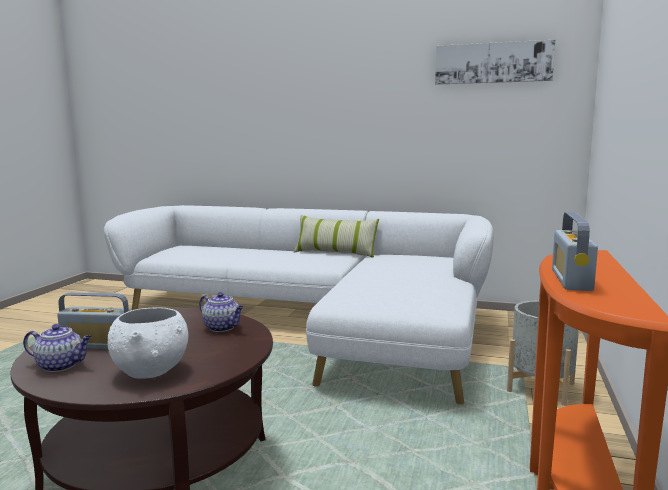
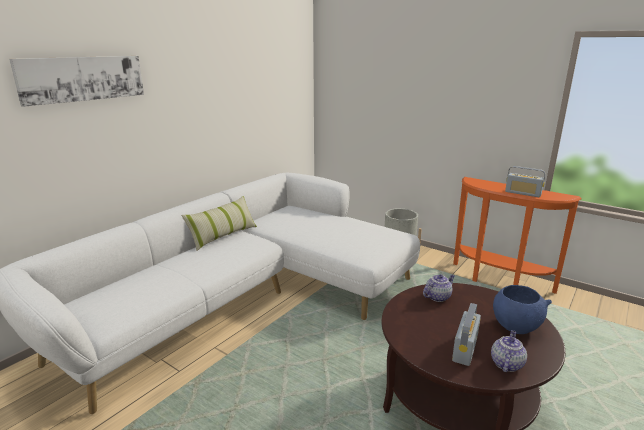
camera: 70 degrees left, 10 degrees up
white bowl [108,307,188,379] -> blue bowl [493,285,552,334]
picture [435,40,555,85] -> picture moved to [9,56,144,107]

